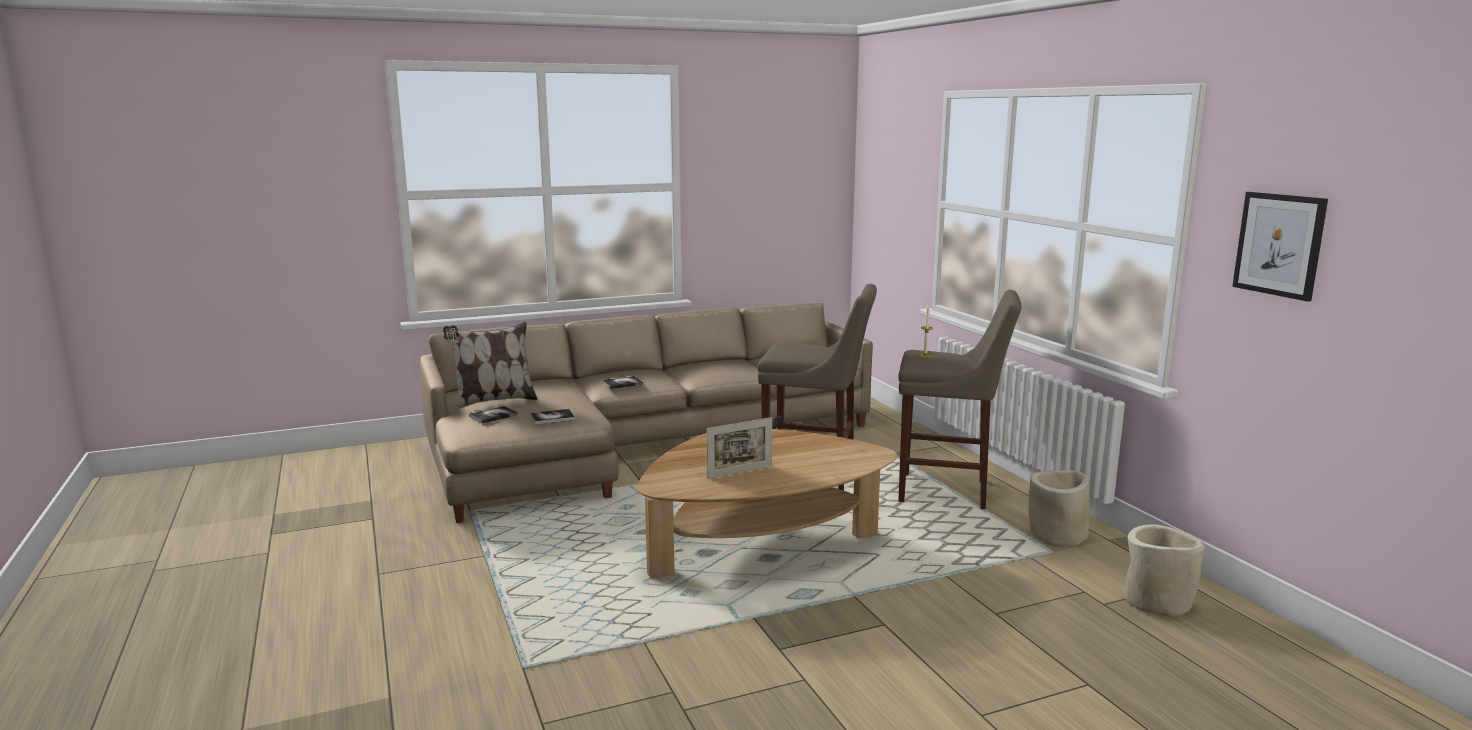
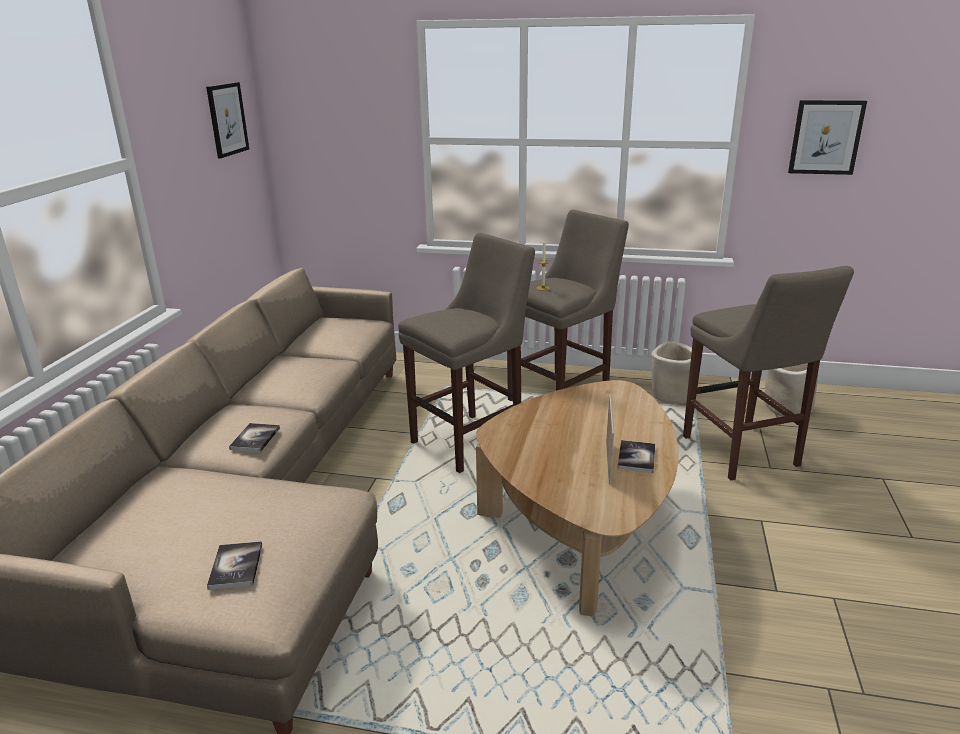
camera: 55 degrees left, 10 degrees up
pillow [443,322,538,410] -> none
book [531,409,575,425] -> book moved to [617,440,655,473]
none -> picture [206,82,249,158]
none -> beige stool [683,266,854,480]

